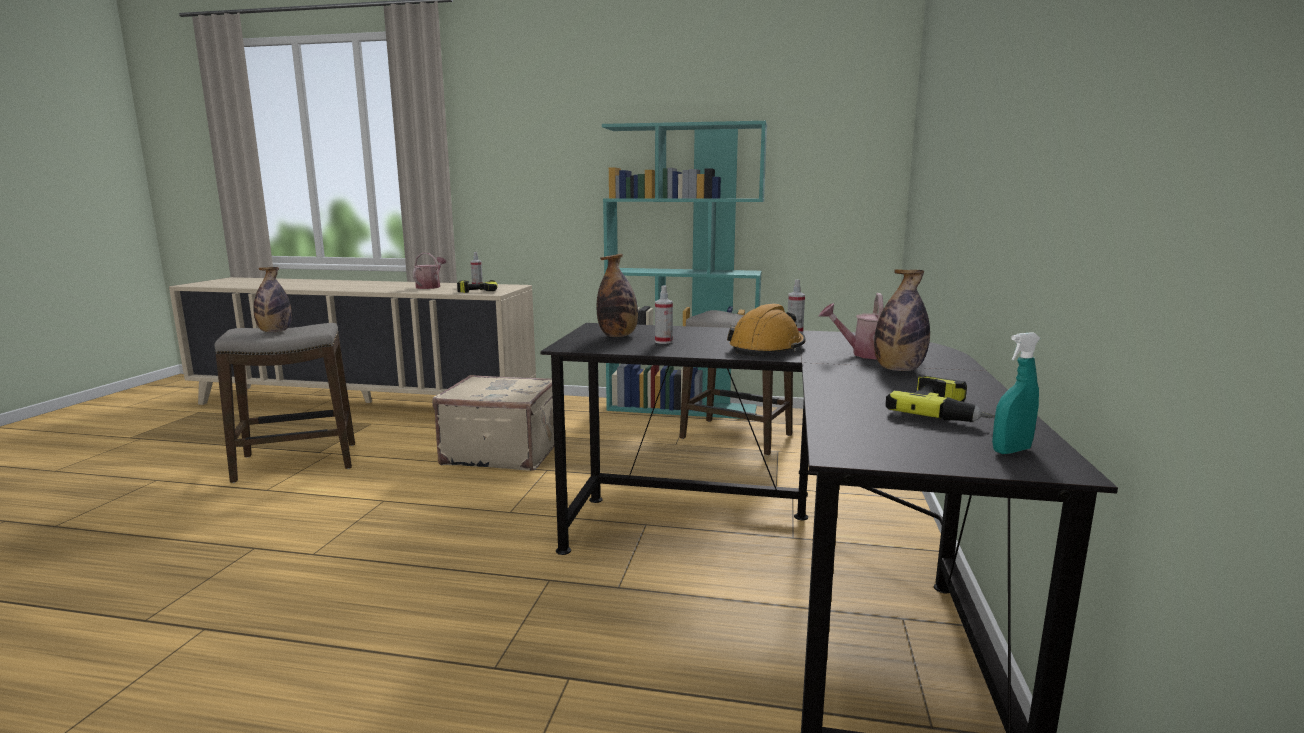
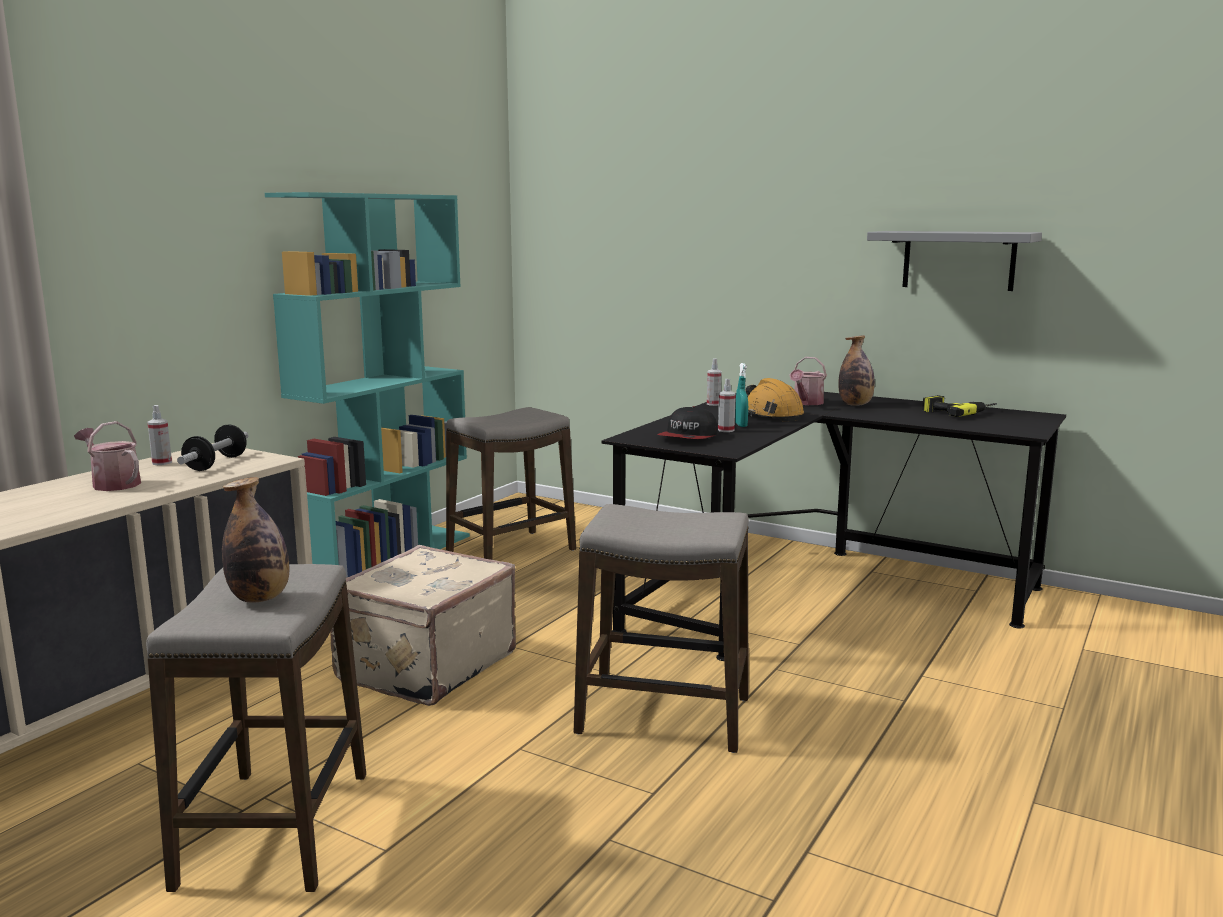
camera: 70 degrees left, 0 degrees up
power drill [457,280,498,293] -> dumbbell [177,424,249,471]
bottle [597,254,638,337] -> cap [657,406,717,439]
turquoise spray bottle [992,332,1040,454] -> turquoise spray bottle moved to [735,363,748,427]
none -> stool [574,504,749,753]
none -> grey shelf [867,231,1042,291]

